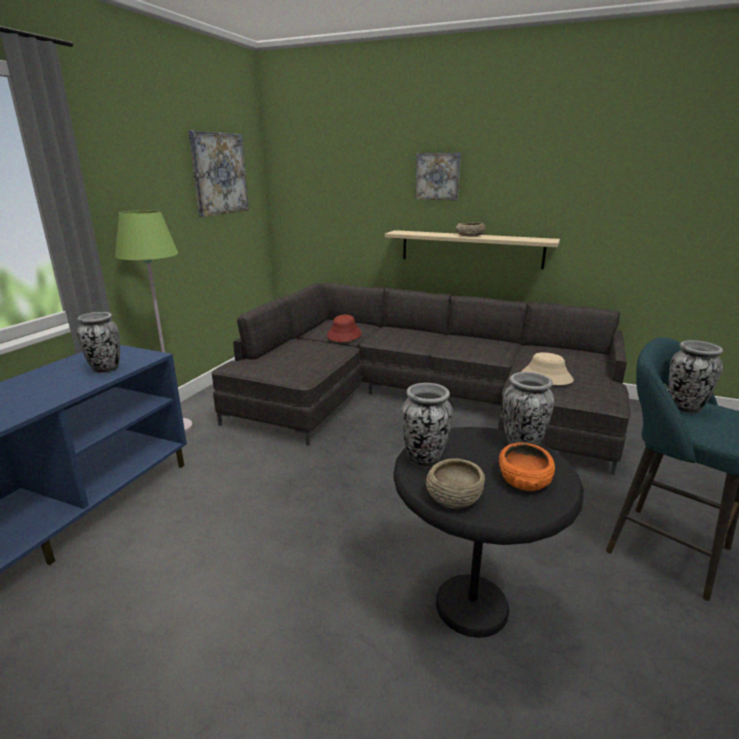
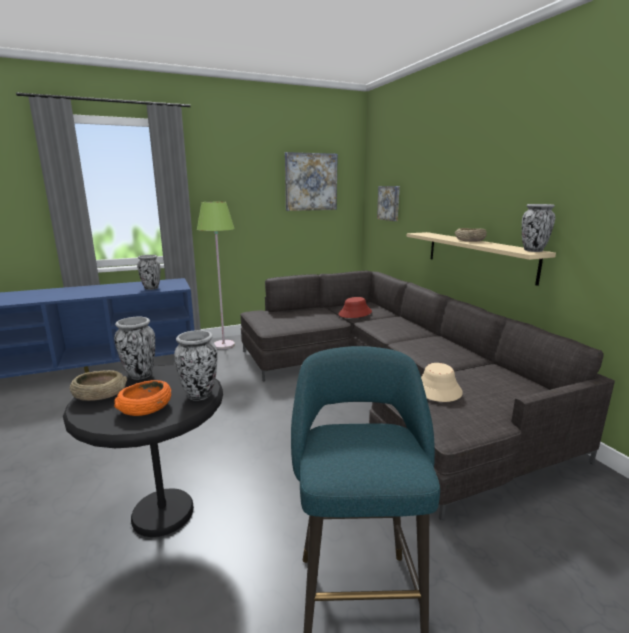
camera: 45 degrees right, 5 degrees down
picture [415,153,461,201] -> picture moved to [377,186,400,221]
vase [668,340,723,413] -> vase moved to [522,204,555,252]

